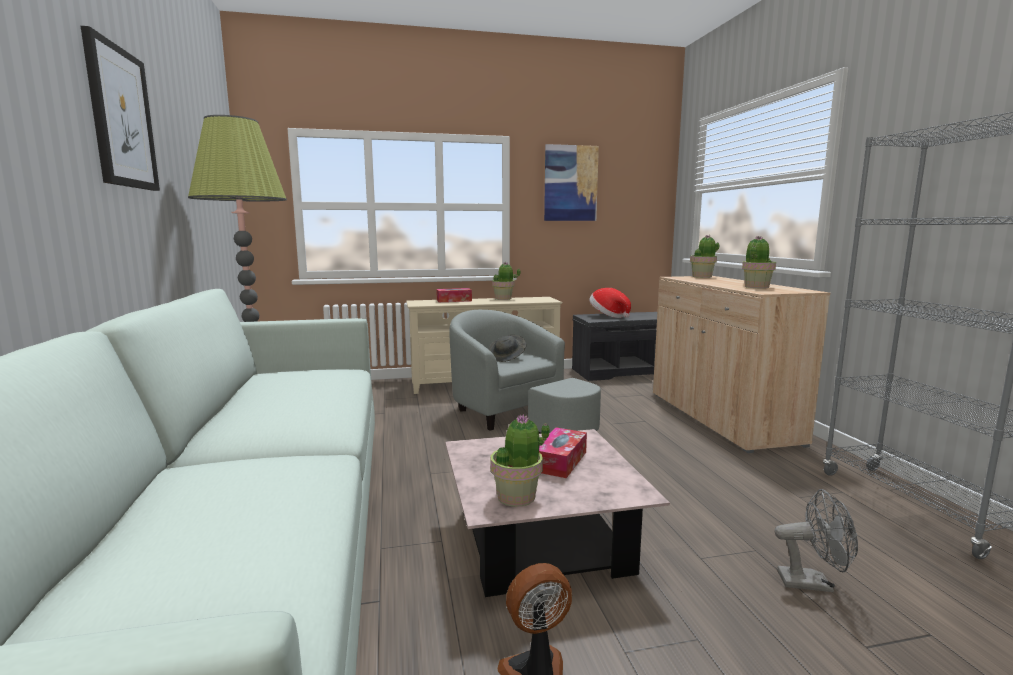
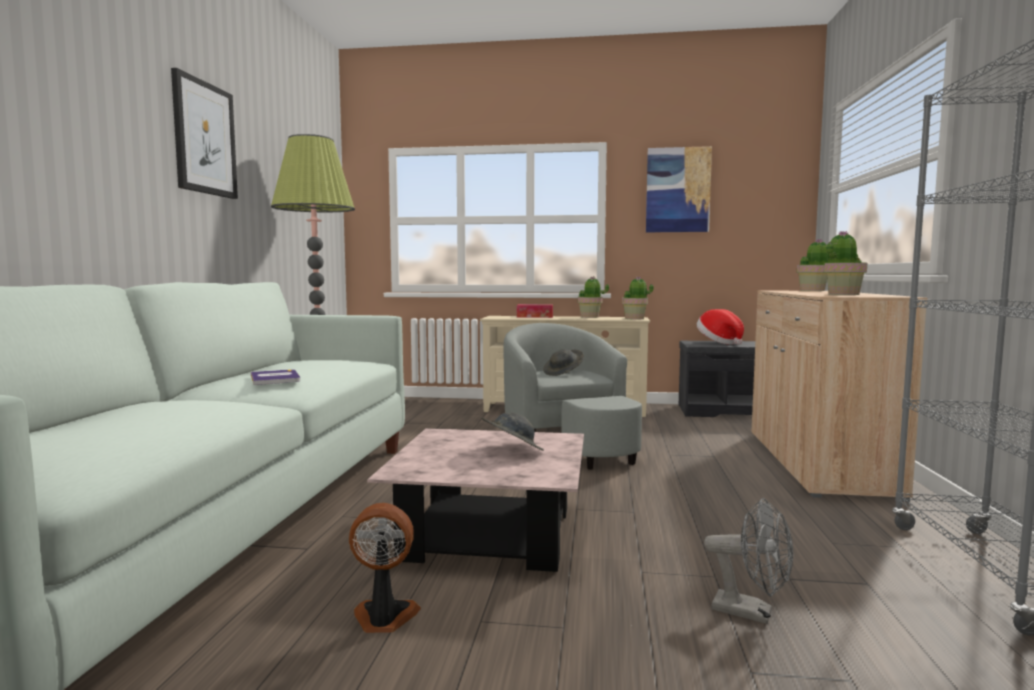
camera: 20 degrees right, 5 degrees down
potted plant [490,414,549,507] -> potted plant moved to [622,276,654,319]
tissue box [539,428,587,478] -> grey hat [481,412,544,451]
none -> book [251,369,300,385]

